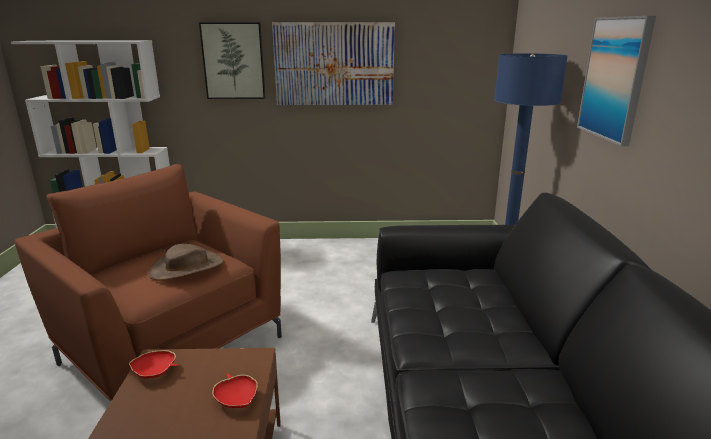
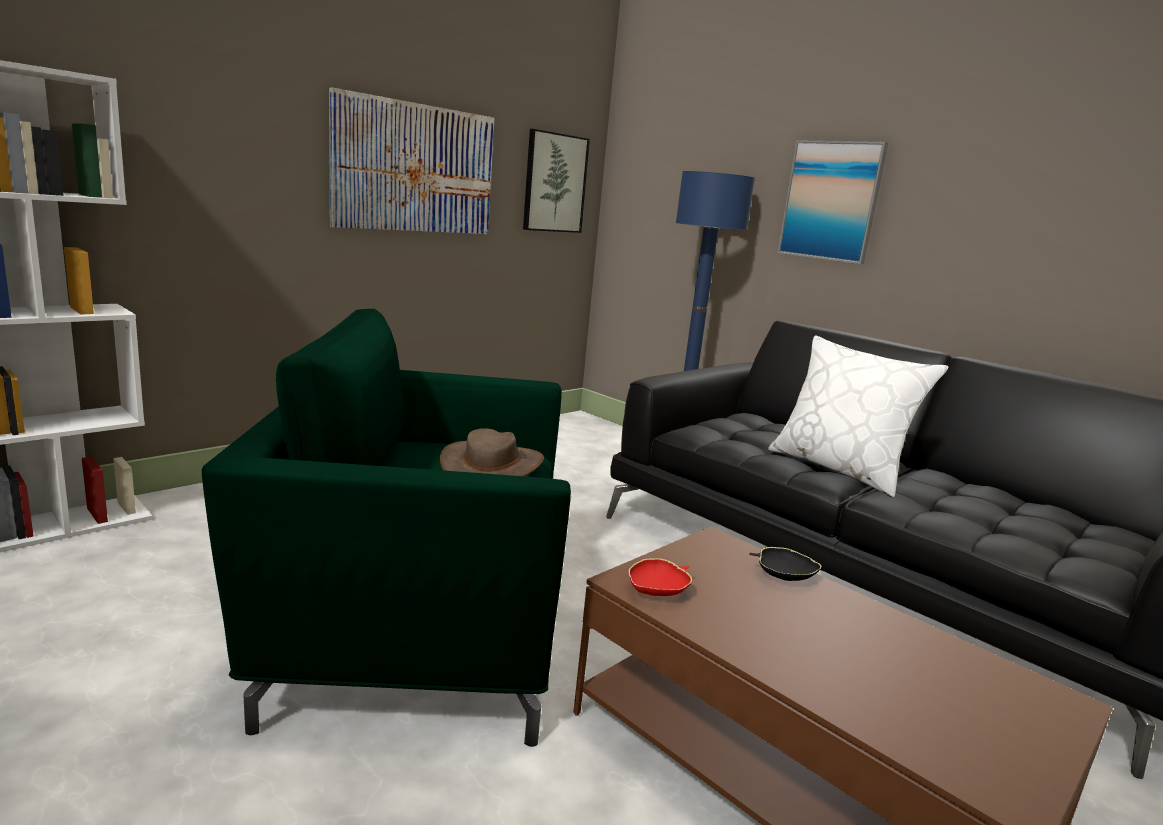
camera: 45 degrees left, 5 degrees down
brown armchair [14,164,282,401] -> green armchair [202,309,571,747]
picture [199,22,265,99] -> picture moved to [523,129,590,233]
red bowl [212,374,258,408] -> black bowl [749,547,822,581]
none -> white pillow [768,336,948,498]

